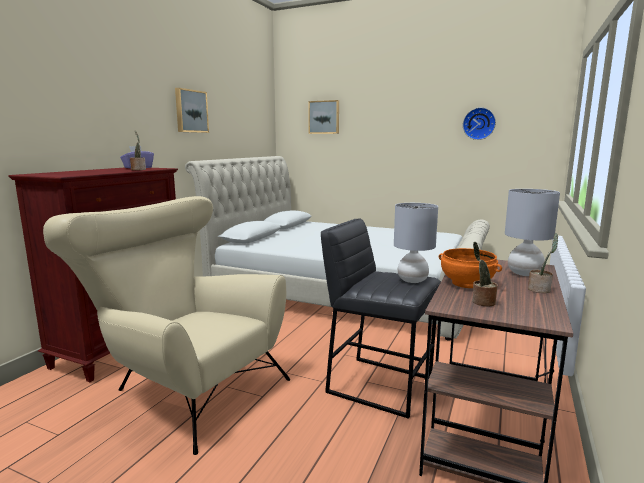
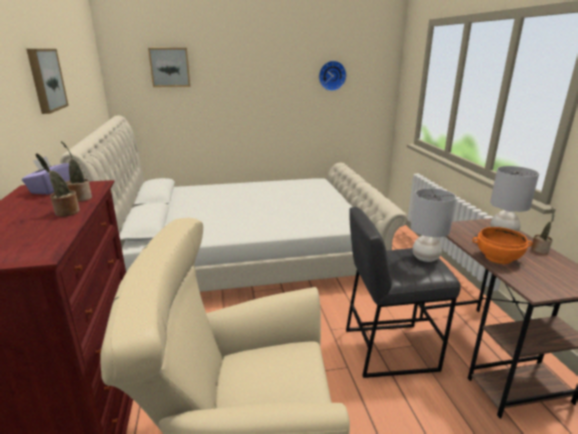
camera: 35 degrees left, 10 degrees up
potted plant [472,242,498,307] -> potted plant moved to [36,153,80,217]

